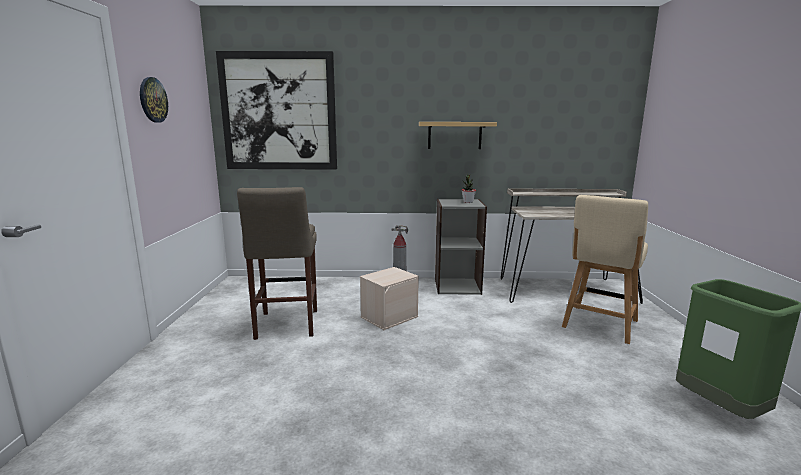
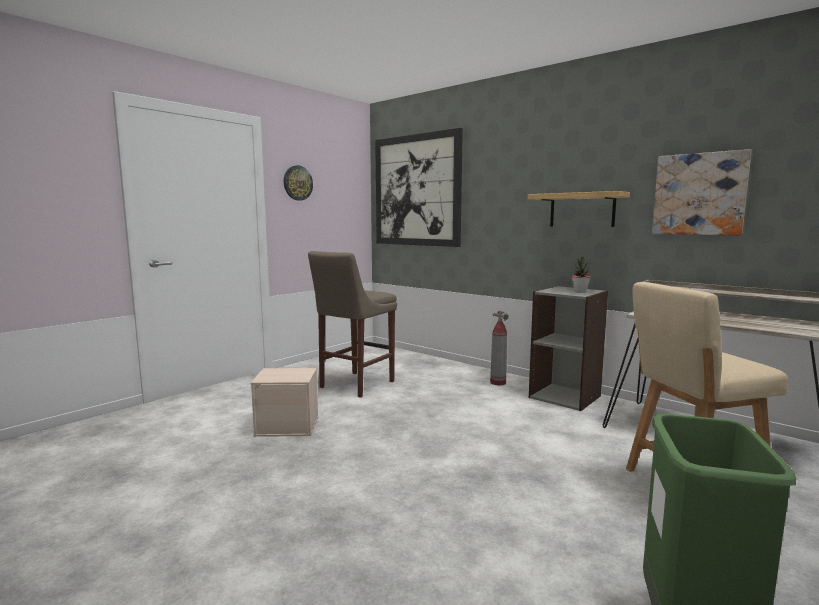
camera: 40 degrees right, 5 degrees down
beige storage box [360,267,419,330] -> beige storage box moved to [250,368,318,437]
none -> picture [652,149,752,235]

